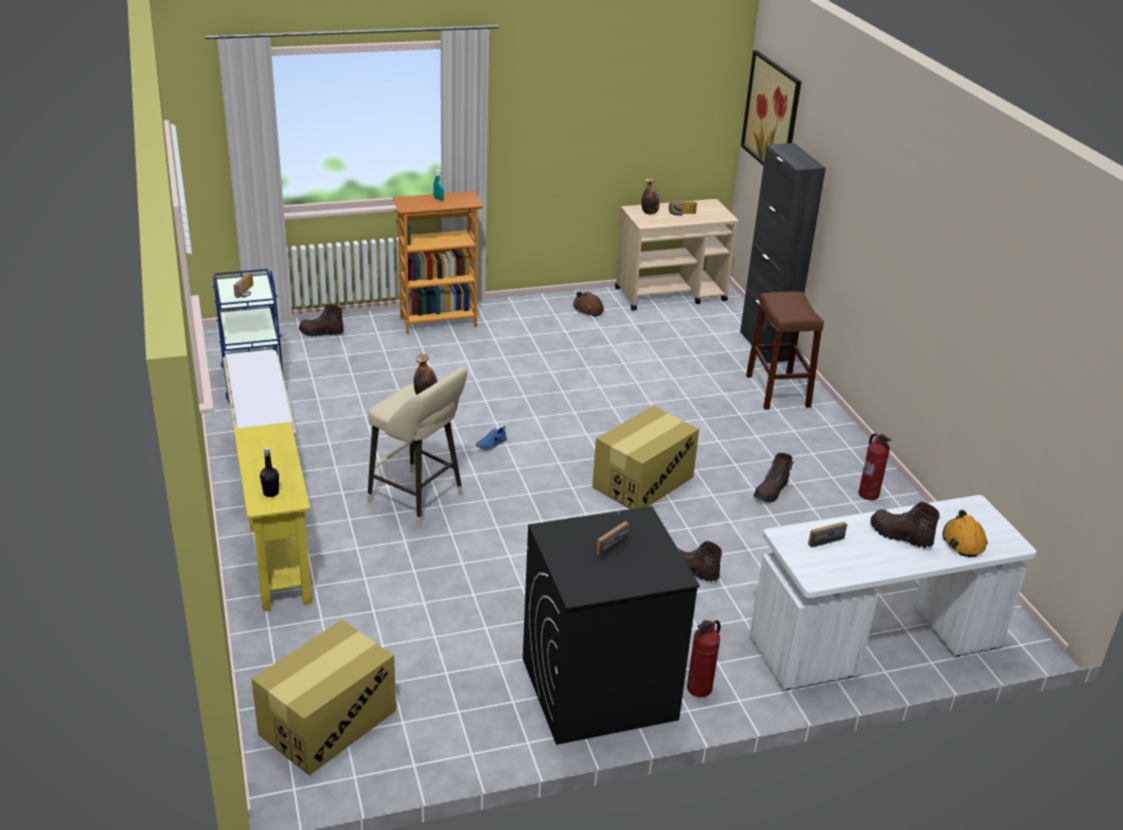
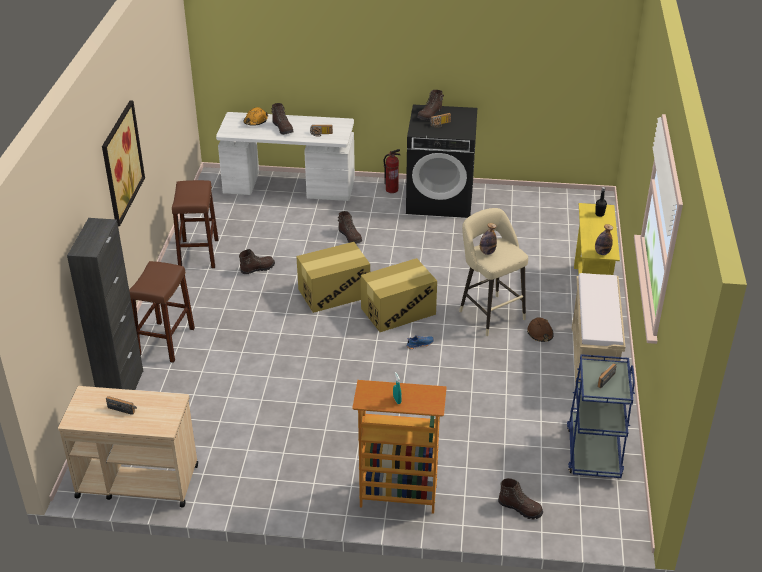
camera: 155 degrees left, 5 degrees up
cardboard box [251,620,396,776] -> cardboard box moved to [361,258,437,332]
brown hard hat [573,292,604,317] -> brown hard hat moved to [527,317,554,342]
bottle [641,178,660,214] -> bottle moved to [595,224,613,255]
picture [741,50,801,166] -> picture moved to [102,101,145,227]
fire extinguisher [858,433,892,500] -> brown stool [172,180,219,268]
none -> brown boot [417,90,444,121]

